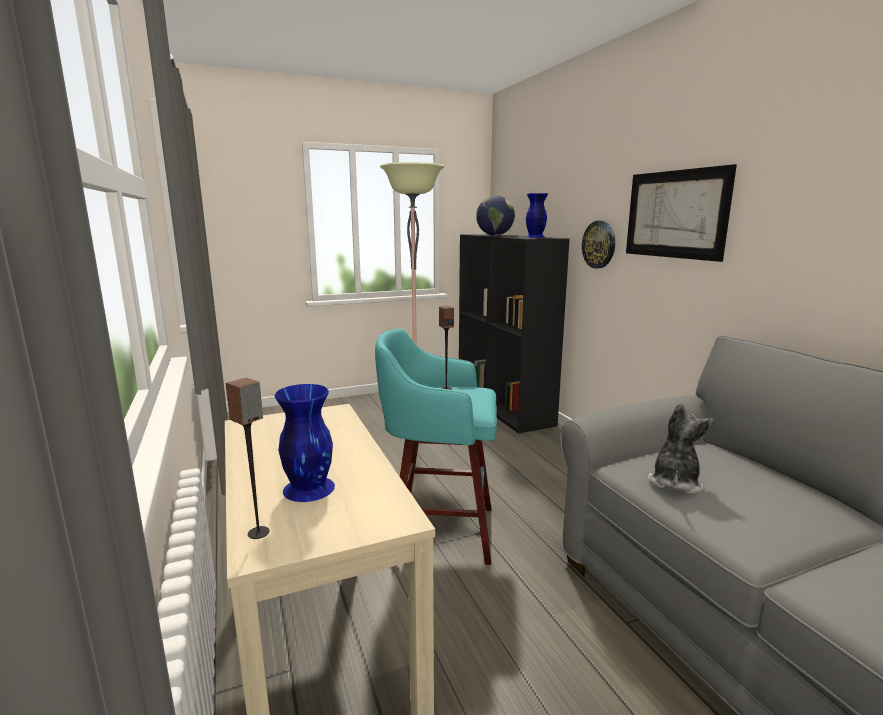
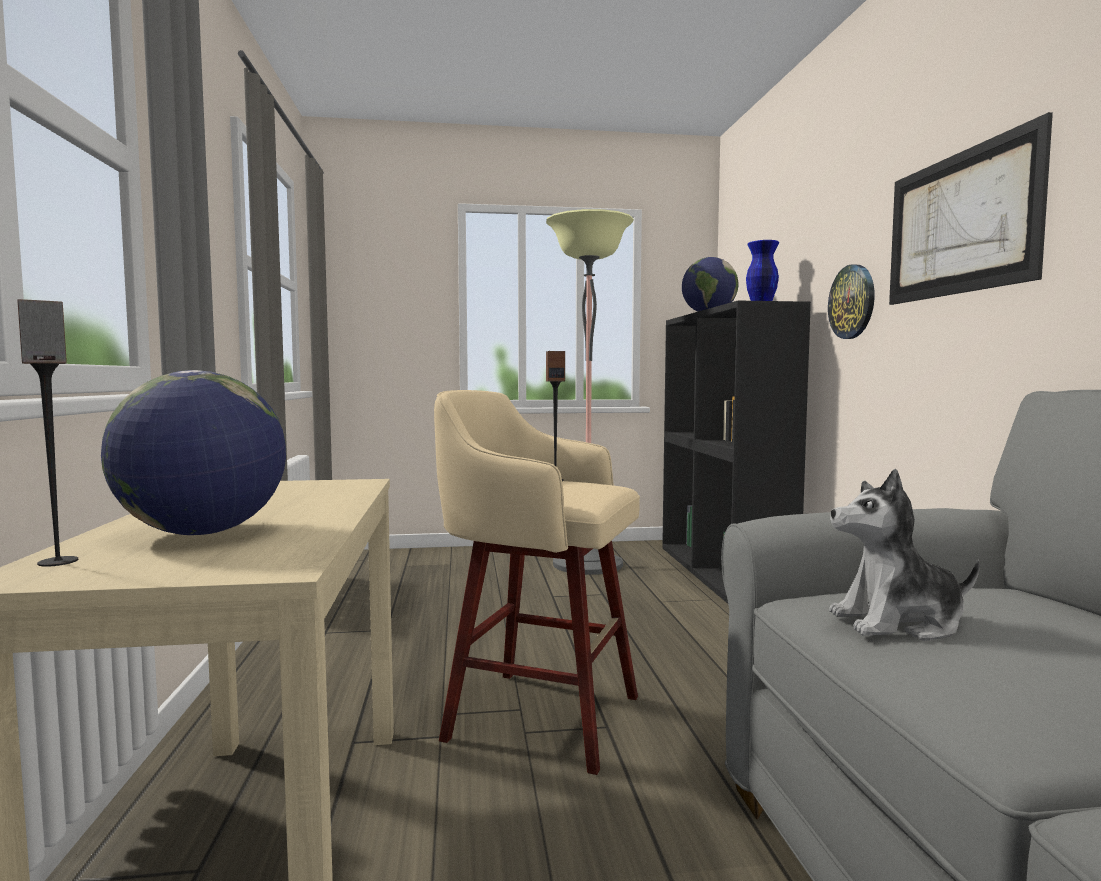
camera: 15 degrees right, 10 degrees down
blue vase [274,384,335,502] -> globe [101,370,286,535]
turquoise stool [375,329,497,565] -> beige stool [434,390,640,775]
plush toy [648,403,714,494] -> plush toy turned 135 degrees counterclockwise [829,469,980,641]

